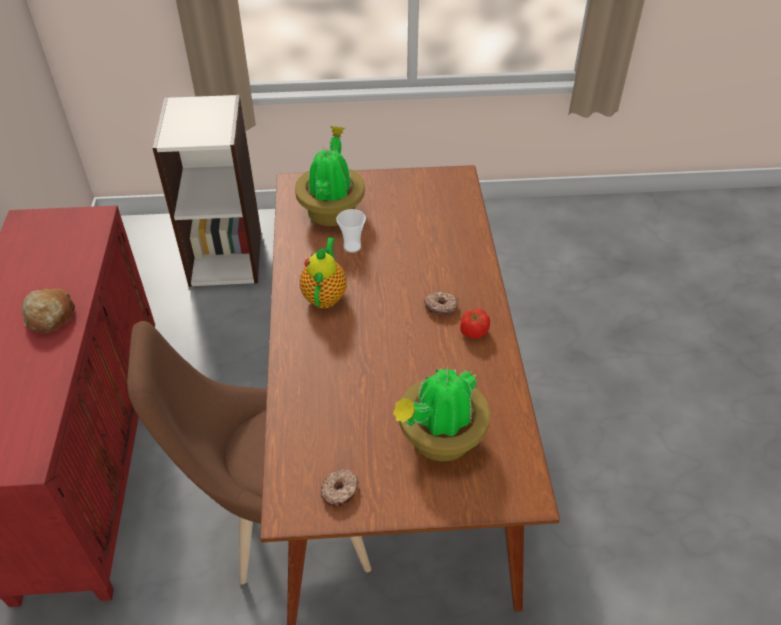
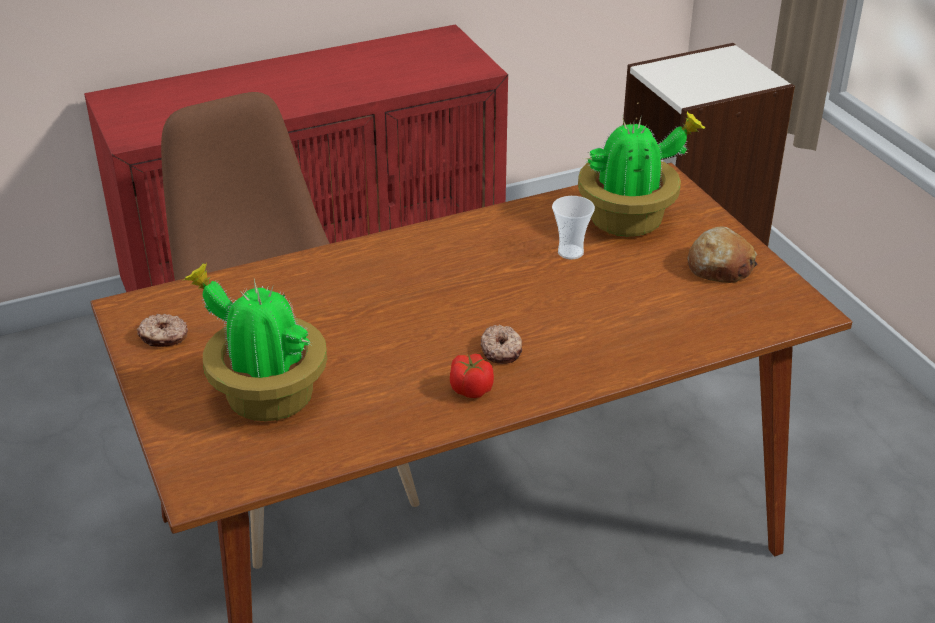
camera: 70 degrees right, 10 degrees down
bread [21,288,75,334] -> bread moved to [688,226,758,283]
teapot [300,237,347,308] -> none

